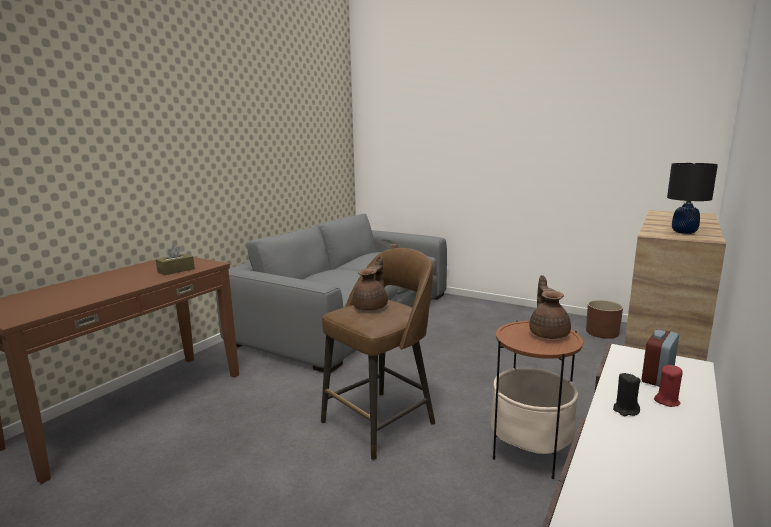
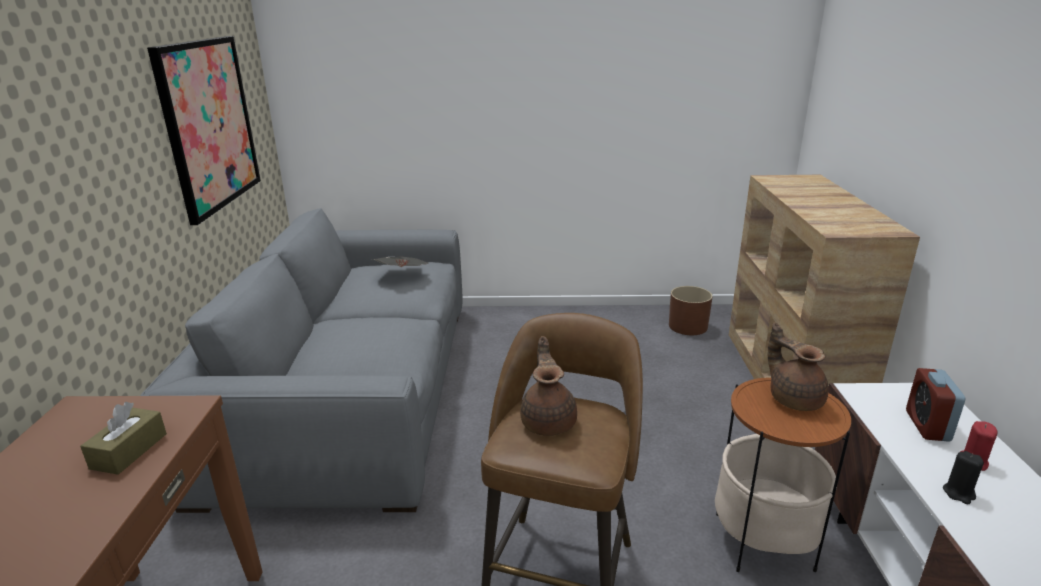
camera: 30 degrees left, 10 degrees up
black table lamp [667,163,718,234] -> none
none -> picture [147,36,261,225]

